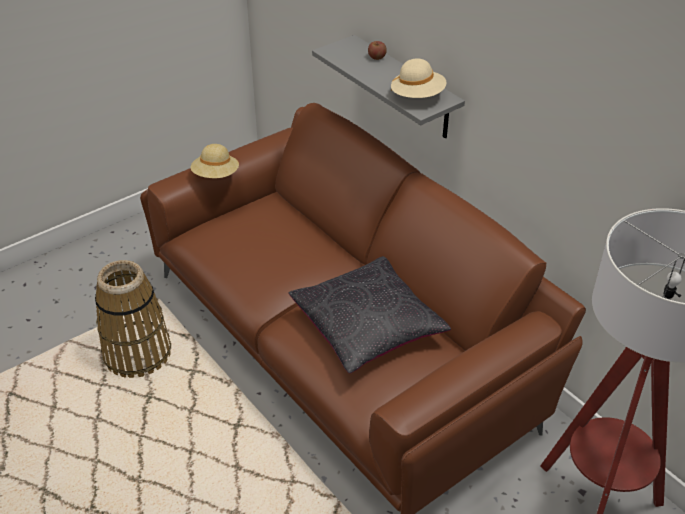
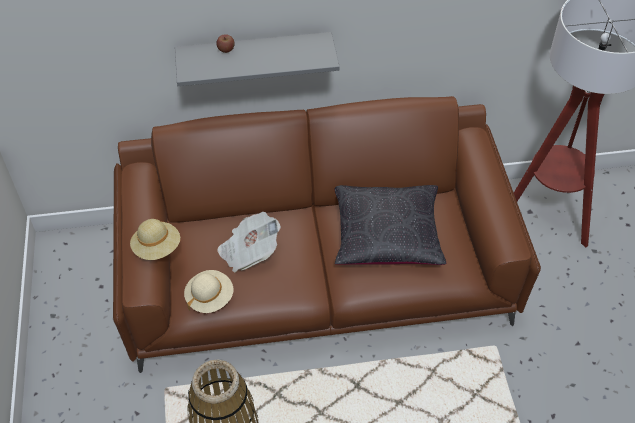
camera: 60 degrees left, 10 degrees up
beige hat [391,58,446,98] -> beige hat moved to [184,270,233,313]
none -> newspaper [217,212,281,273]

